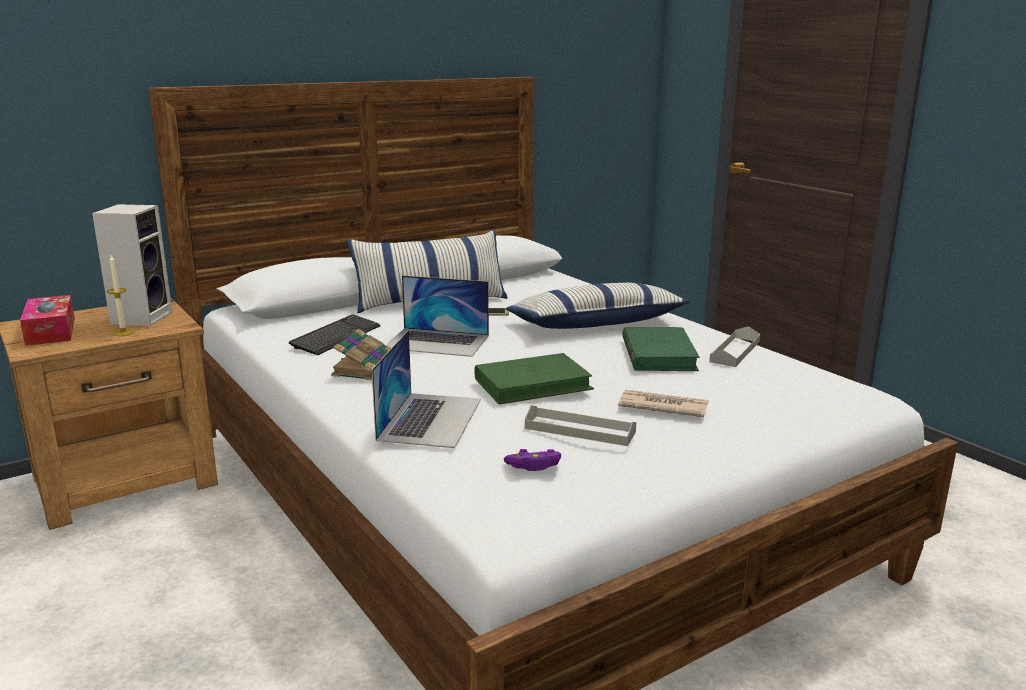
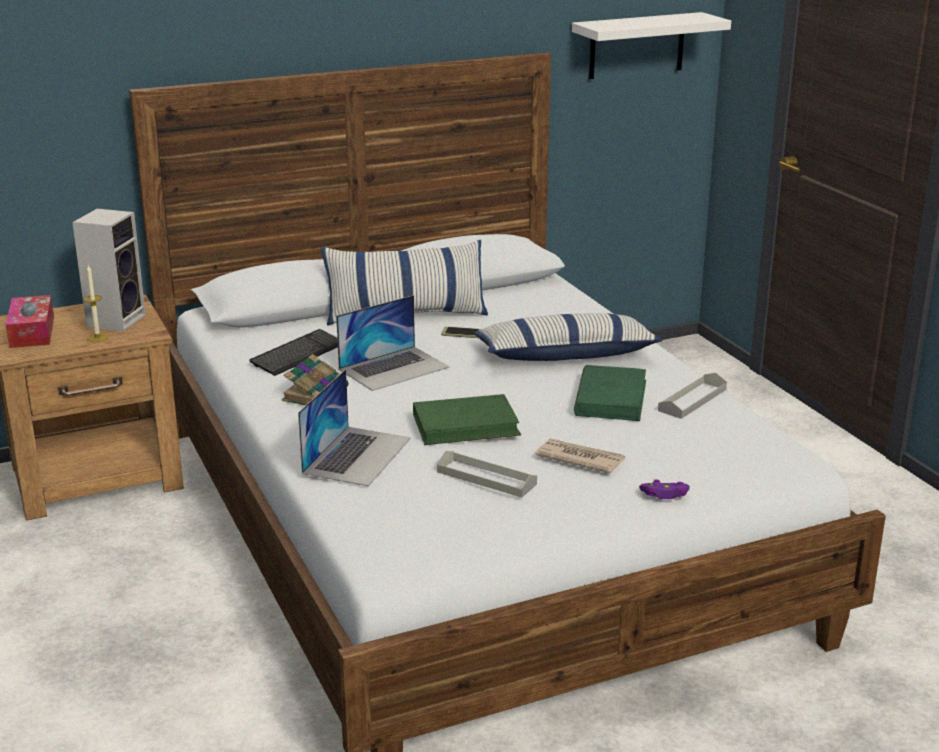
camera: 10 degrees right, 5 degrees up
laptop [386,275,489,357] -> laptop turned 60 degrees counterclockwise [336,295,449,391]
purple game controller [504,449,561,471] -> purple game controller moved to [639,479,690,499]
none -> white shelf [572,12,731,79]

